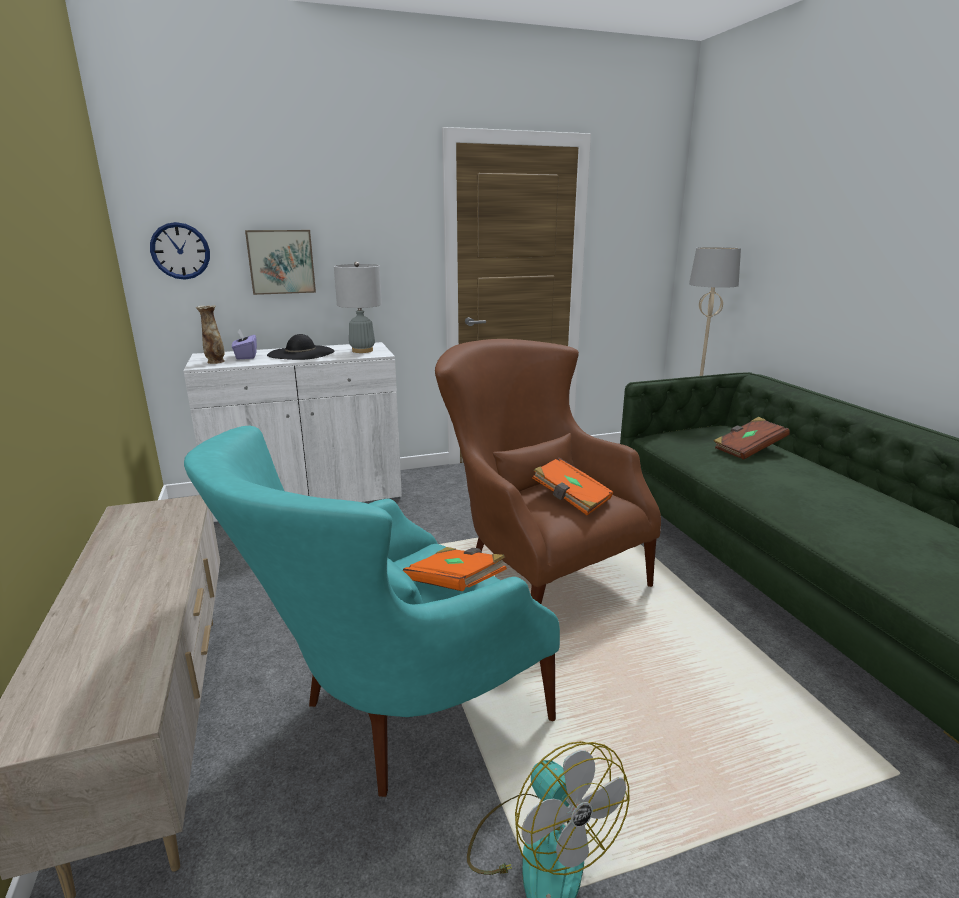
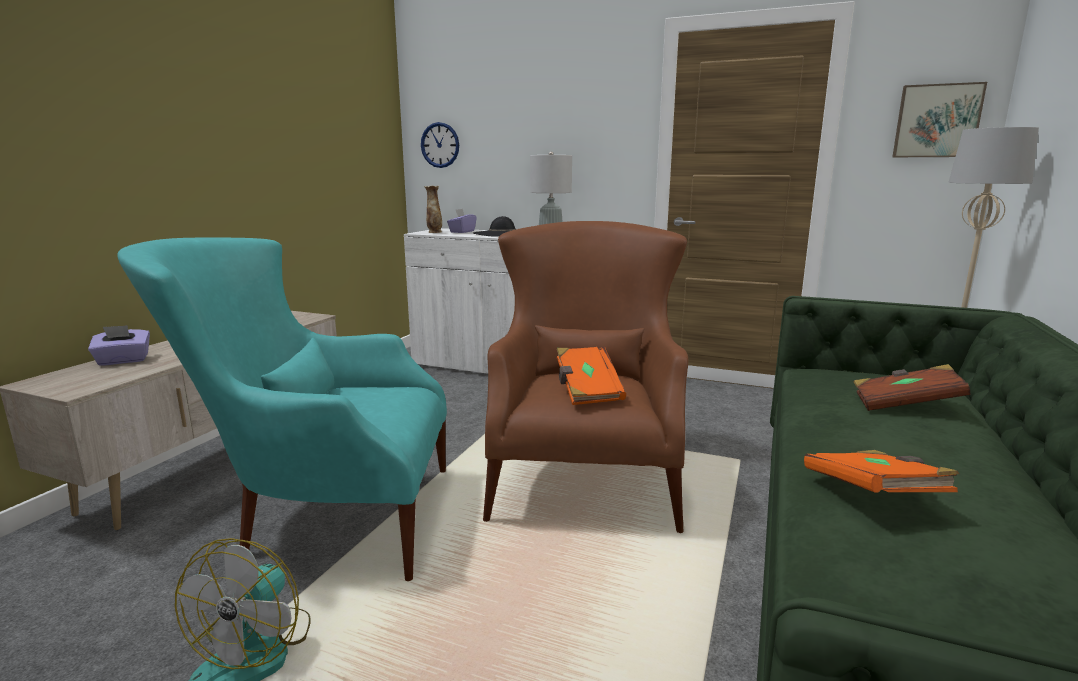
camera: 40 degrees right, 5 degrees down
picture [245,230,316,295] -> picture moved to [892,82,987,157]
orange book [403,547,507,591] -> orange book moved to [804,450,959,493]
none -> purple tissue box [88,325,150,366]

